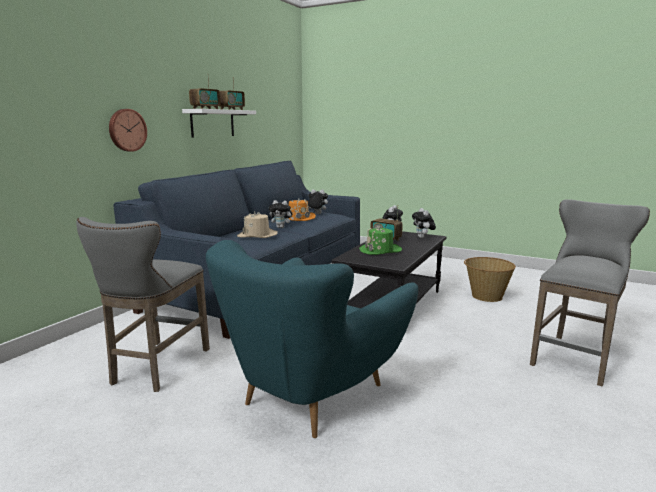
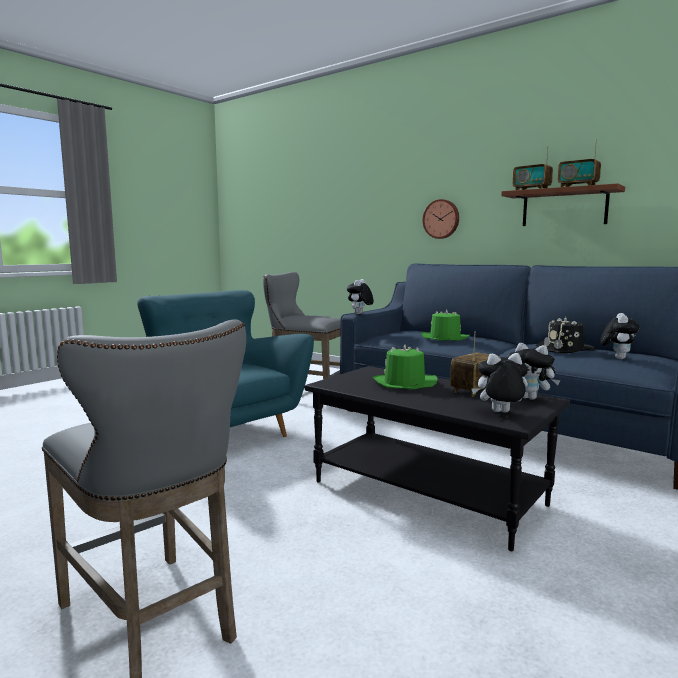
camera: 100 degrees right, 5 degrees down
white shelf [182,109,256,138] -> brown shelf [501,183,625,226]
beige hat [237,212,278,238] -> green hat [421,309,470,341]
plush toy [268,200,294,228] -> plush toy moved to [347,279,374,314]
orange hat [288,198,316,221] -> black hat [536,317,596,353]
basket [464,257,516,302] -> none

